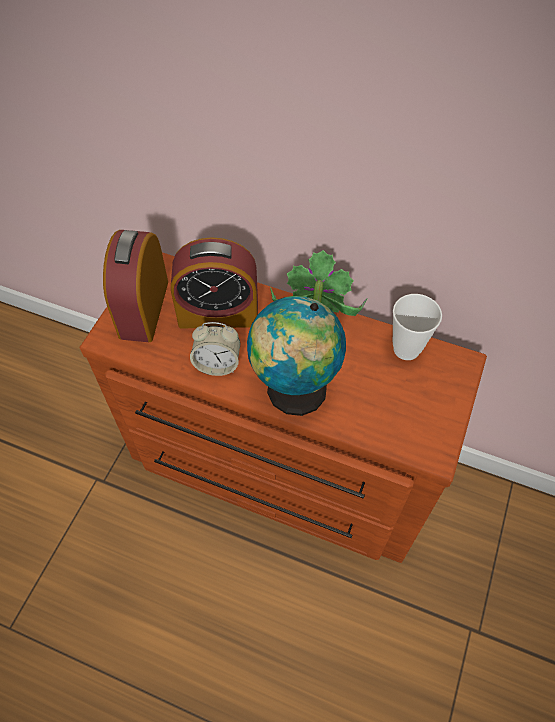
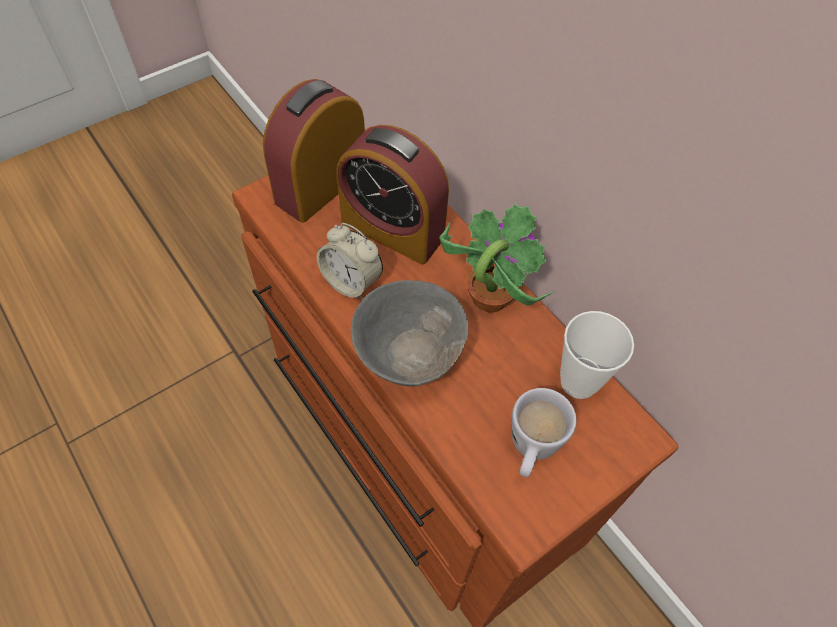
camera: 30 degrees right, 0 degrees up
globe [247,296,346,416] -> grey bowl [351,280,468,387]
none -> white mug [512,388,576,477]

